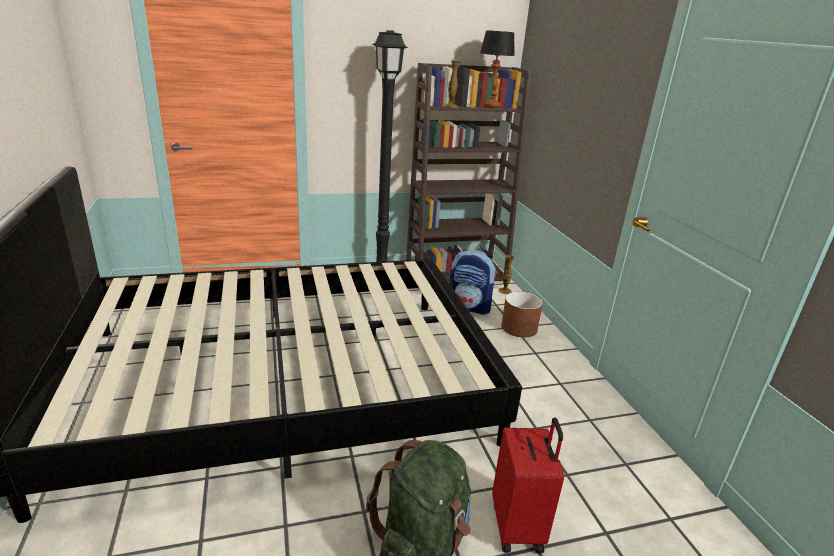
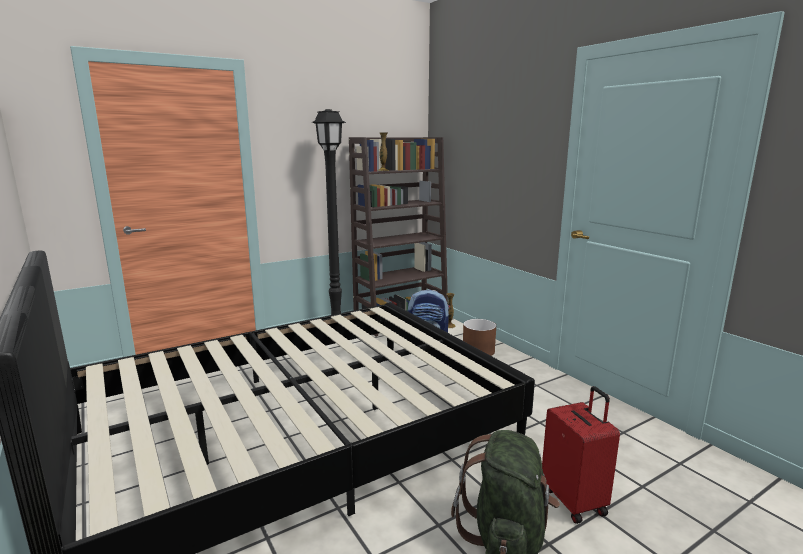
camera: 15 degrees left, 10 degrees down
table lamp [480,30,515,108] -> none

